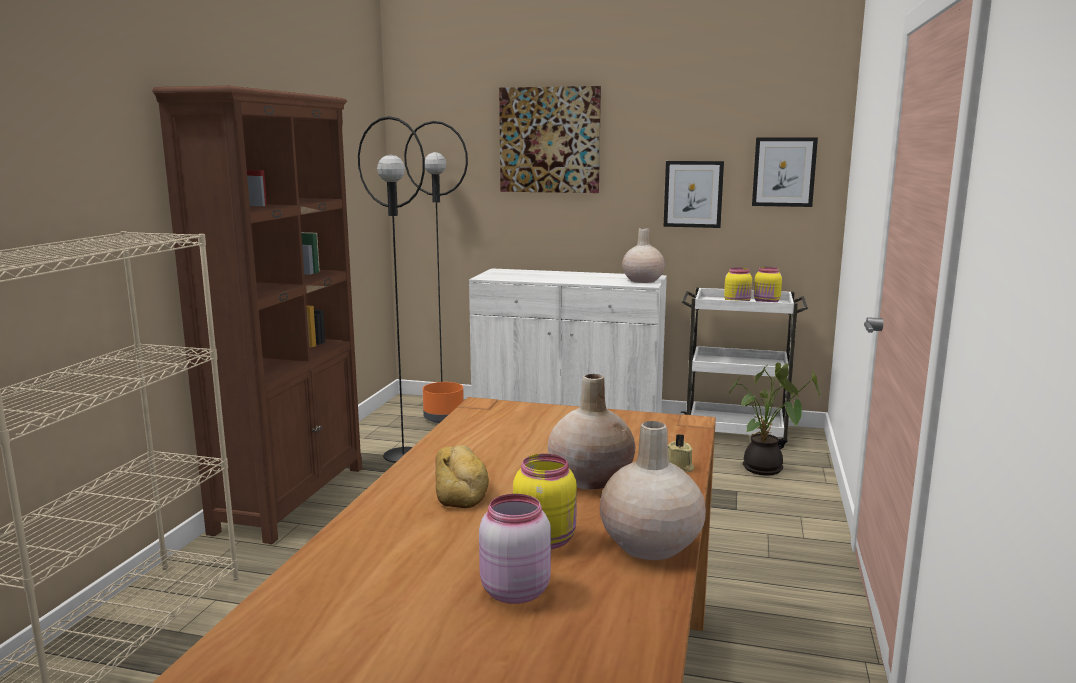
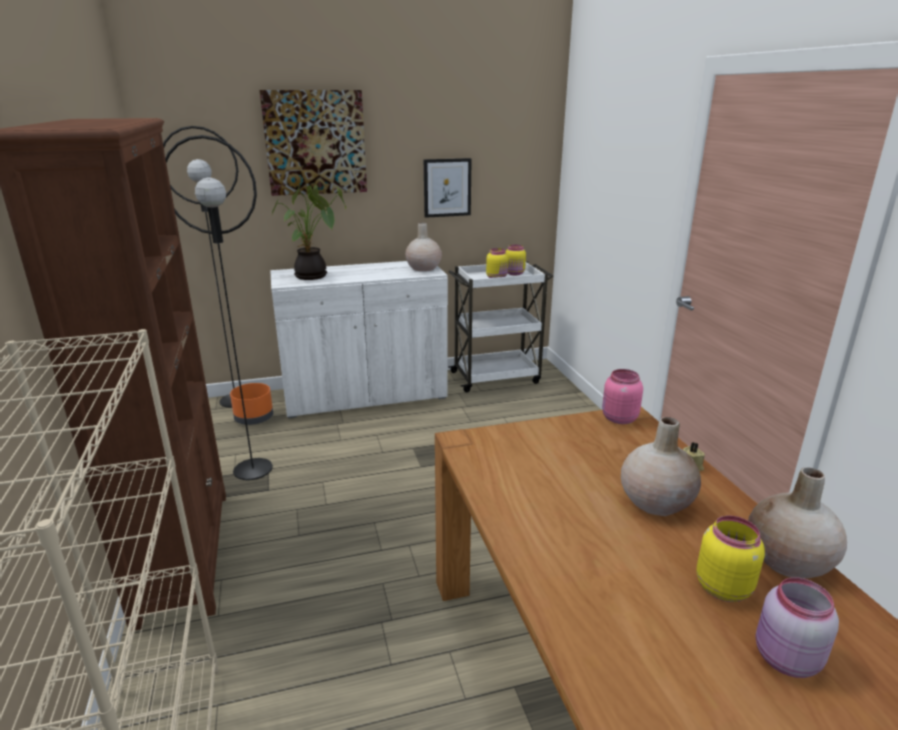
camera: 30 degrees left, 10 degrees up
bread [435,445,489,508] -> none
potted plant [729,363,820,476] -> potted plant moved to [272,185,346,280]
picture [752,138,818,207] -> none
none -> pink jar [602,369,643,424]

